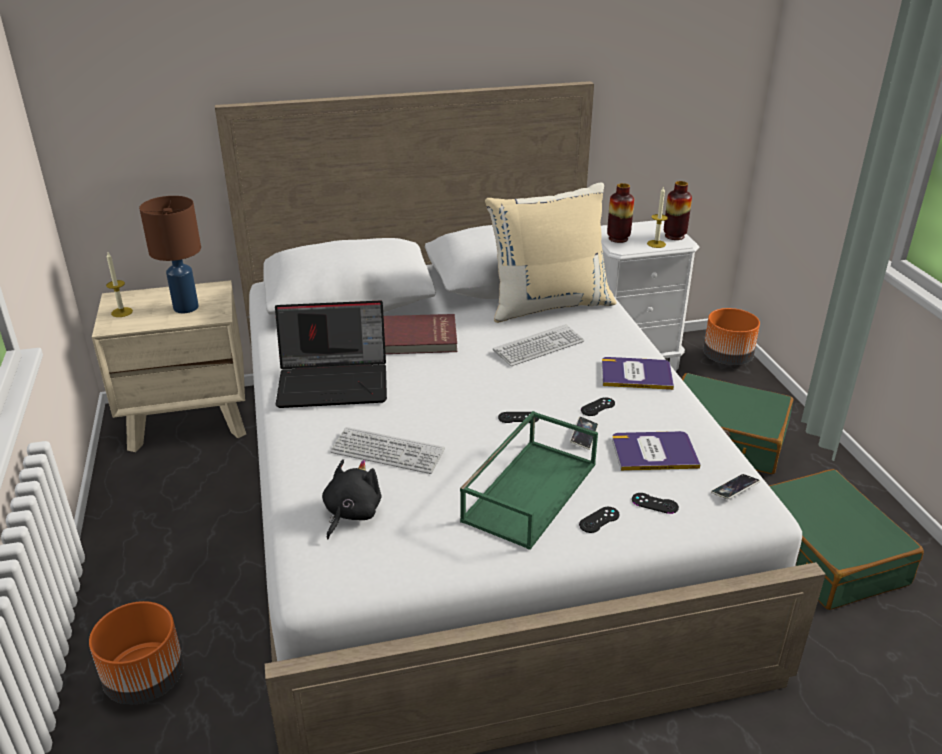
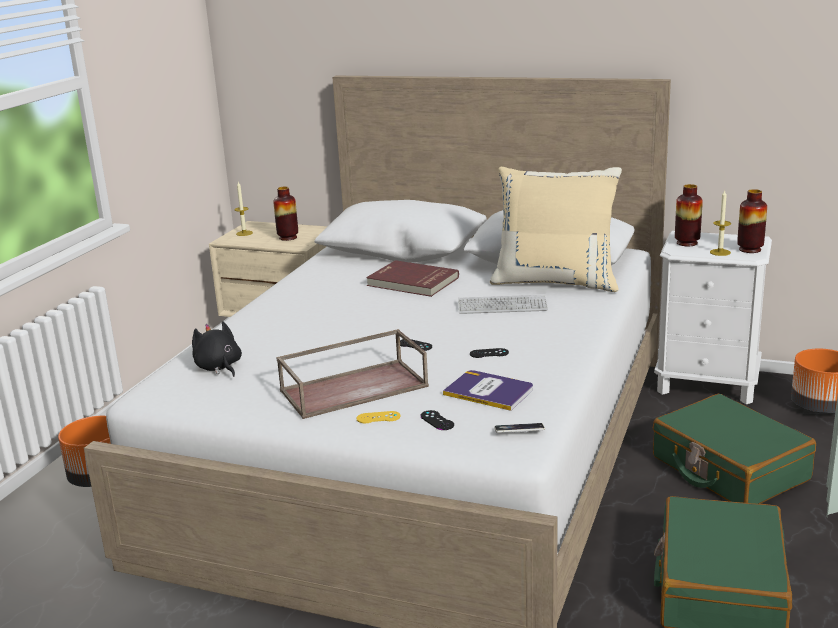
camera: 35 degrees right, 10 degrees down
brown table lamp [139,196,201,313] -> vase [273,187,298,241]
laptop [275,301,387,408] -> none
black plush toy [322,459,382,539] -> black plush toy turned 90 degrees counterclockwise [192,321,242,377]
keyboard [330,427,445,474] -> none
green tray [460,411,598,550] -> brown tray [276,329,429,419]
phone [570,417,598,450] -> none
black game controller [579,507,620,533] -> yellow game controller [356,411,400,423]
book [602,357,674,390] -> none

